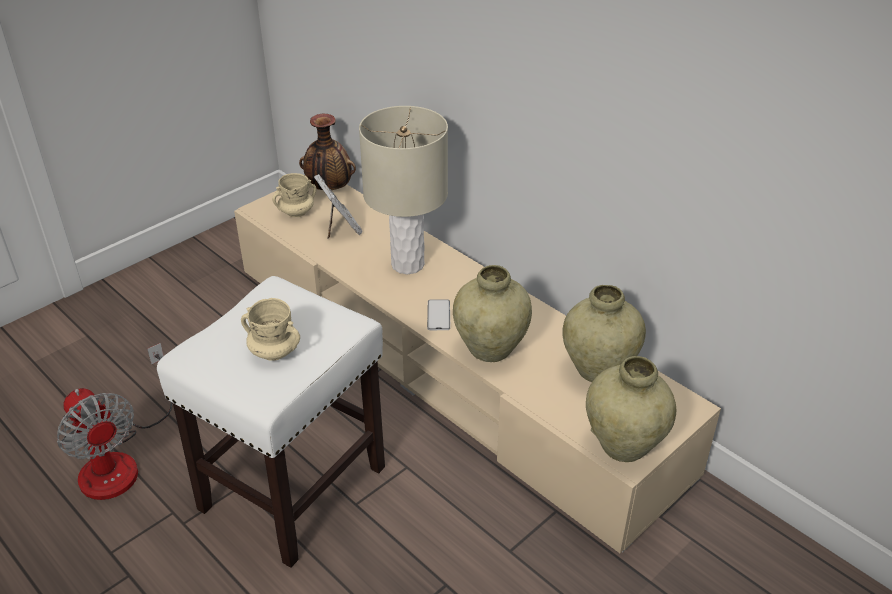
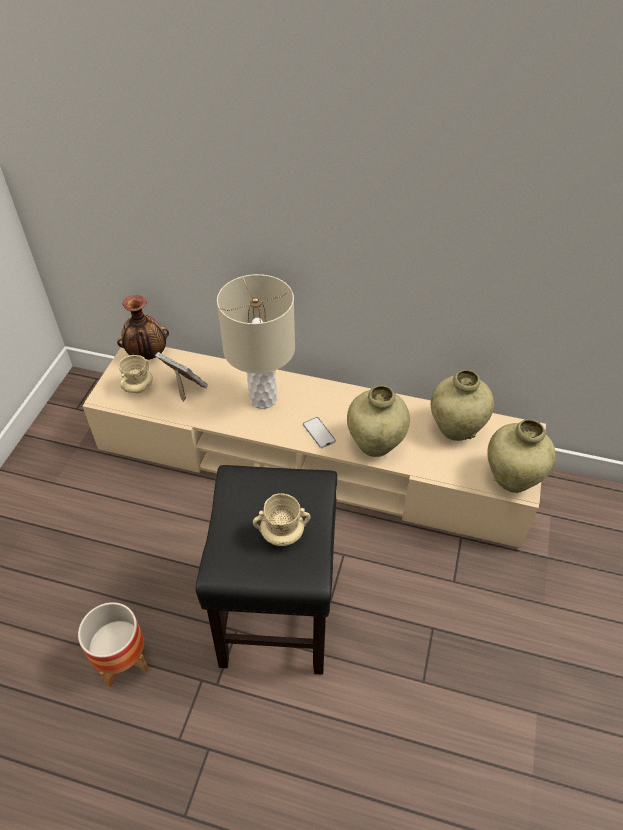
camera: 30 degrees left, 10 degrees up
fan [57,343,173,500] -> planter [78,602,149,687]
white stool [157,276,385,568] -> black stool [196,465,337,675]

